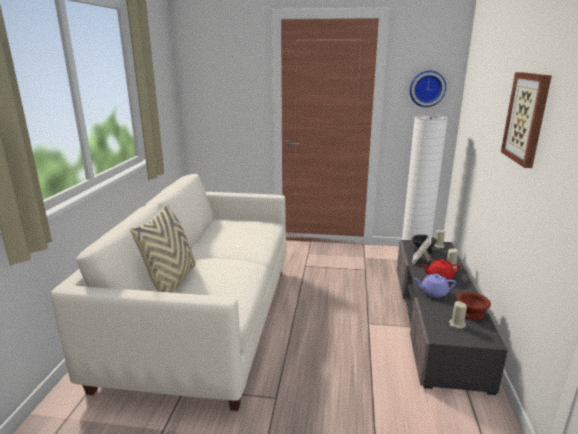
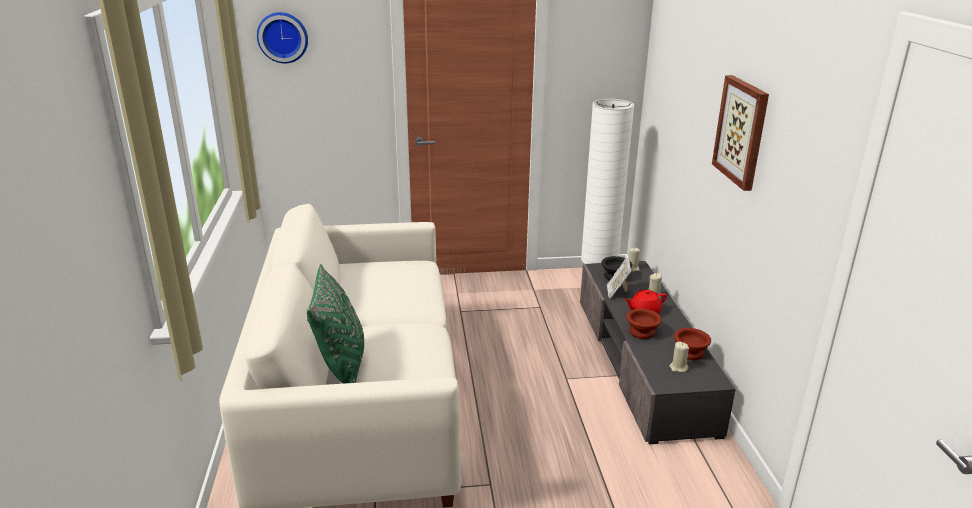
camera: 15 degrees left, 5 degrees up
beige pillow [130,203,195,293] -> green pillow [307,264,364,384]
wall clock [410,71,446,107] -> wall clock moved to [257,12,308,63]
purple teapot [413,274,456,298] -> brown bowl [626,309,662,339]

